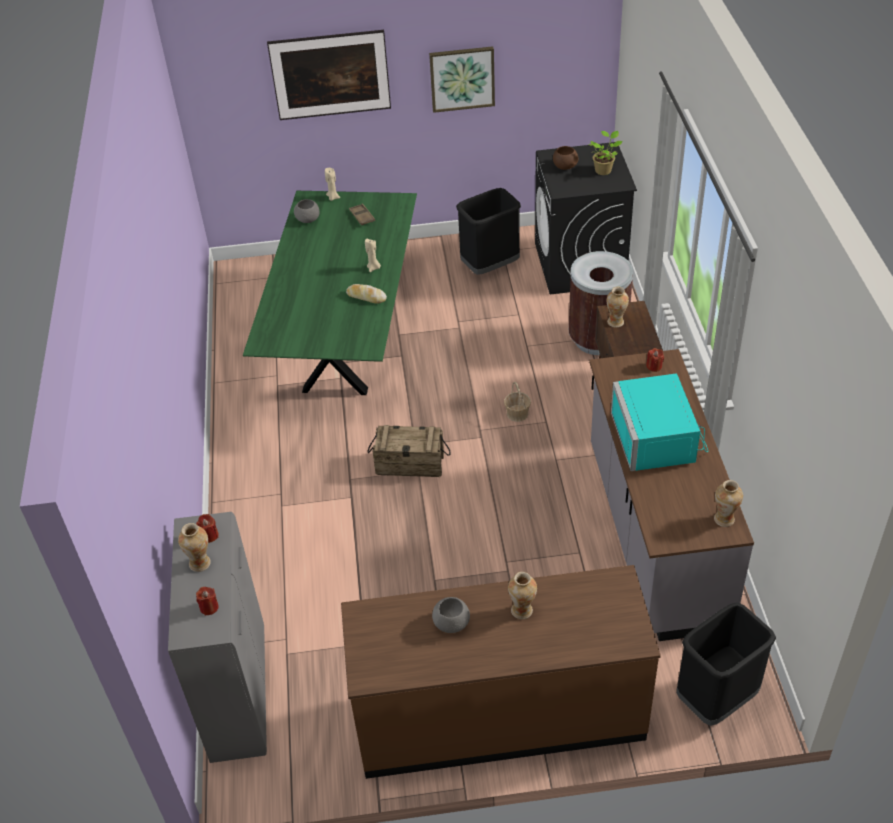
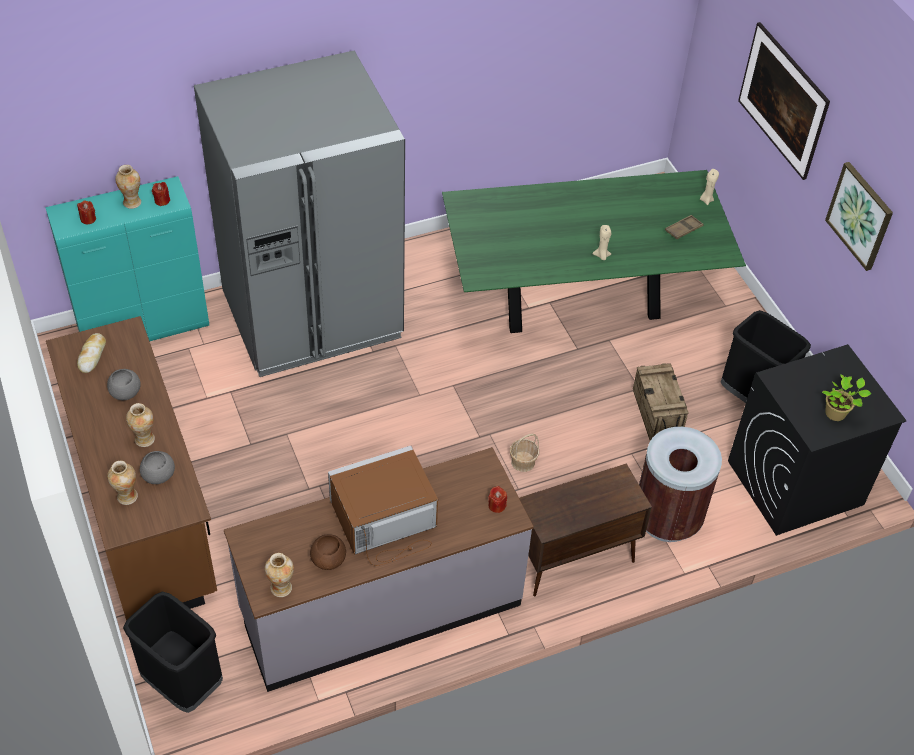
camera: 70 degrees right, 5 degrees up
grey cabinet [168,512,267,763] -> turquoise cabinet [45,176,209,341]
grey bowl [294,199,319,223] -> grey bowl moved to [140,451,175,484]
bread [346,284,387,303] -> bread moved to [77,333,106,373]
crate [368,425,450,477] -> crate moved to [633,363,689,441]
brown bowl [553,146,578,170] -> brown bowl moved to [310,534,346,570]
vase [607,287,629,327] -> vase moved to [107,461,138,505]
turquoise microwave [611,373,708,471] -> brown microwave [328,446,438,566]
none -> grey fridge [194,51,405,377]

